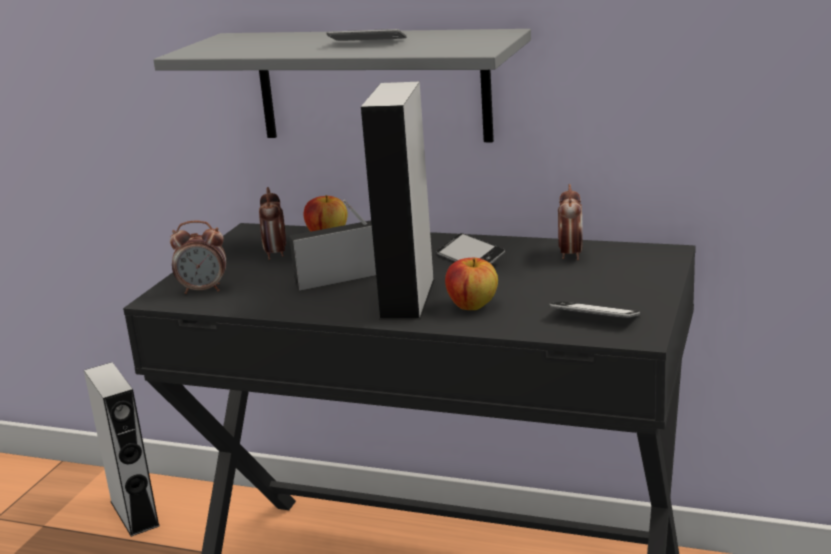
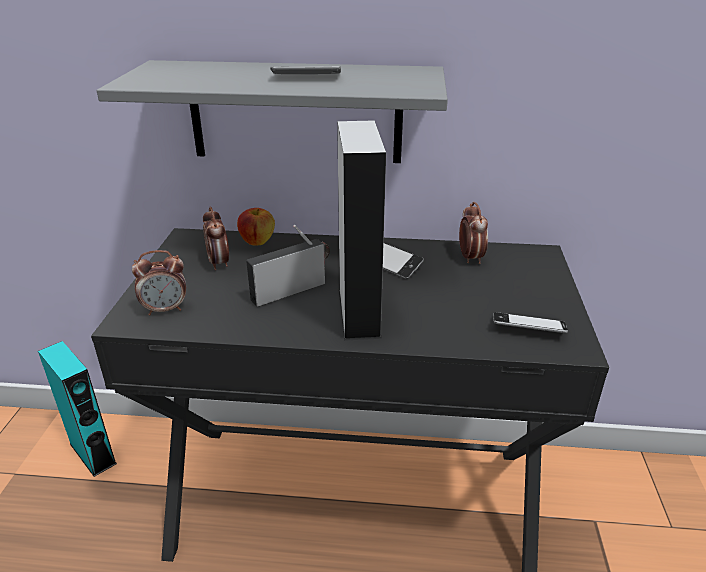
camera: 15 degrees left, 10 degrees up
grey speaker [84,362,160,537] -> turquoise speaker [38,341,117,477]
apple [445,258,498,310] -> none

